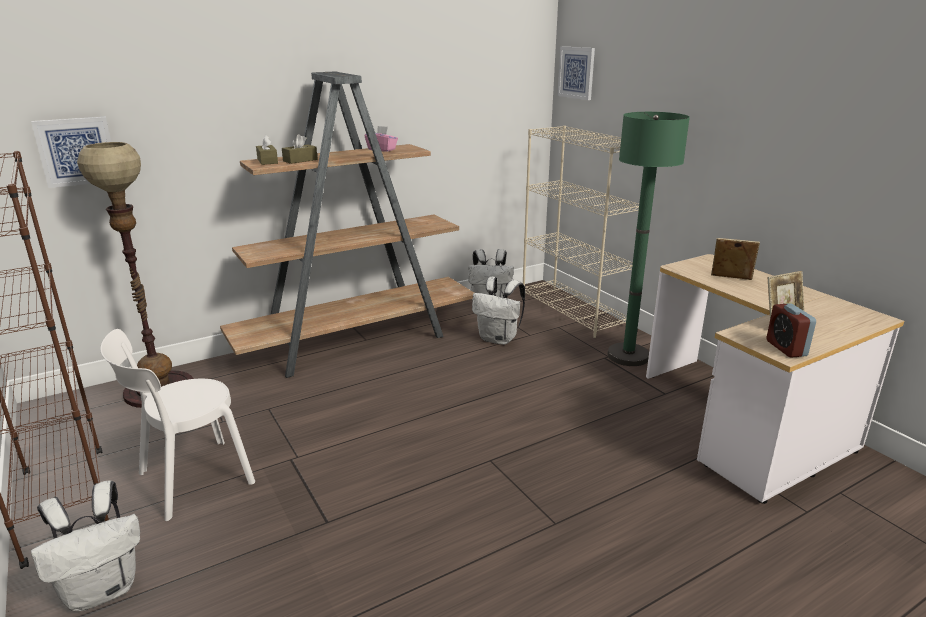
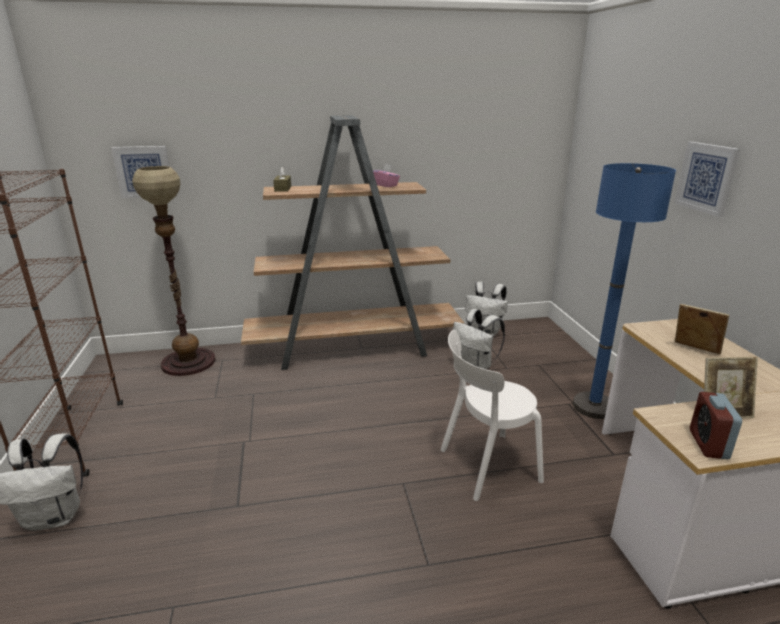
camera: 20 degrees right, 0 degrees up
white chair [100,329,255,521] -> white chair moved to [441,330,544,501]
brown tissue box [282,134,318,164] -> none
beige bookcase [523,126,639,338] -> none
picture [558,47,595,100] -> picture moved to [675,142,740,217]
green floor lamp [607,112,690,366] -> blue floor lamp [573,163,676,419]

